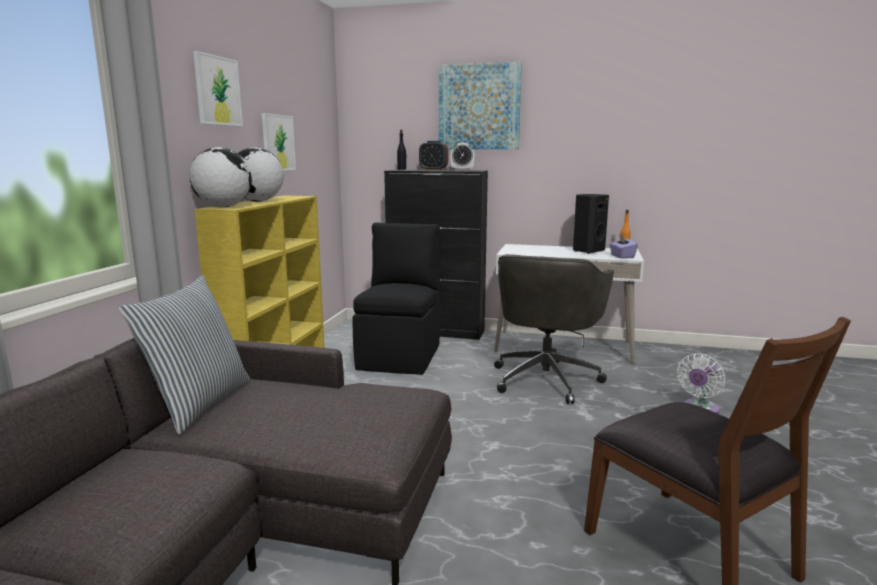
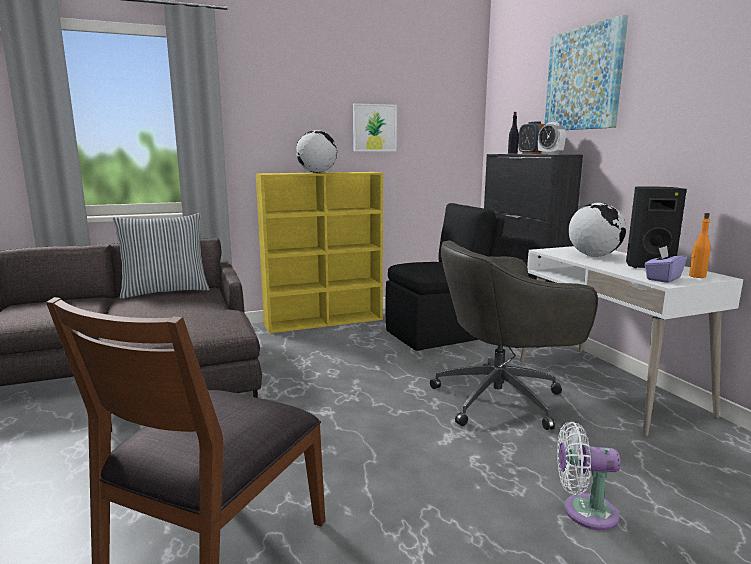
camera: 55 degrees right, 0 degrees up
globe [189,147,252,207] -> globe moved to [568,203,626,257]
picture [193,51,243,126] -> none

